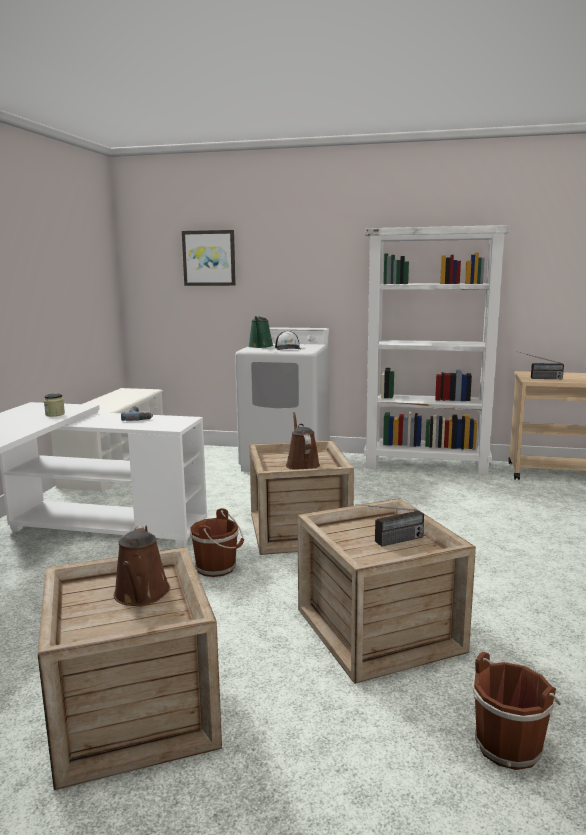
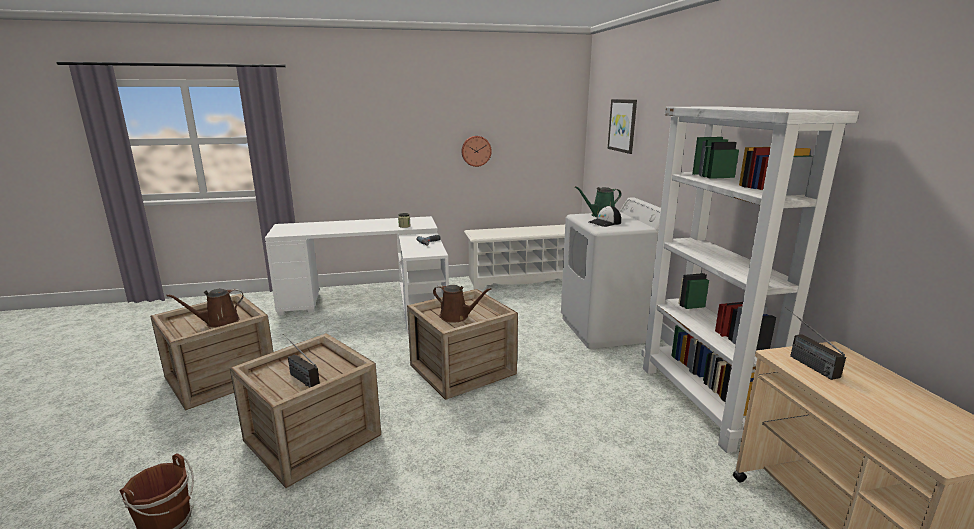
camera: 65 degrees right, 5 degrees up
brown bucket [190,508,244,577] -> none
brown watering can [286,412,320,470] -> brown watering can turned 60 degrees clockwise [433,285,491,323]
none -> wall clock [461,136,492,167]

